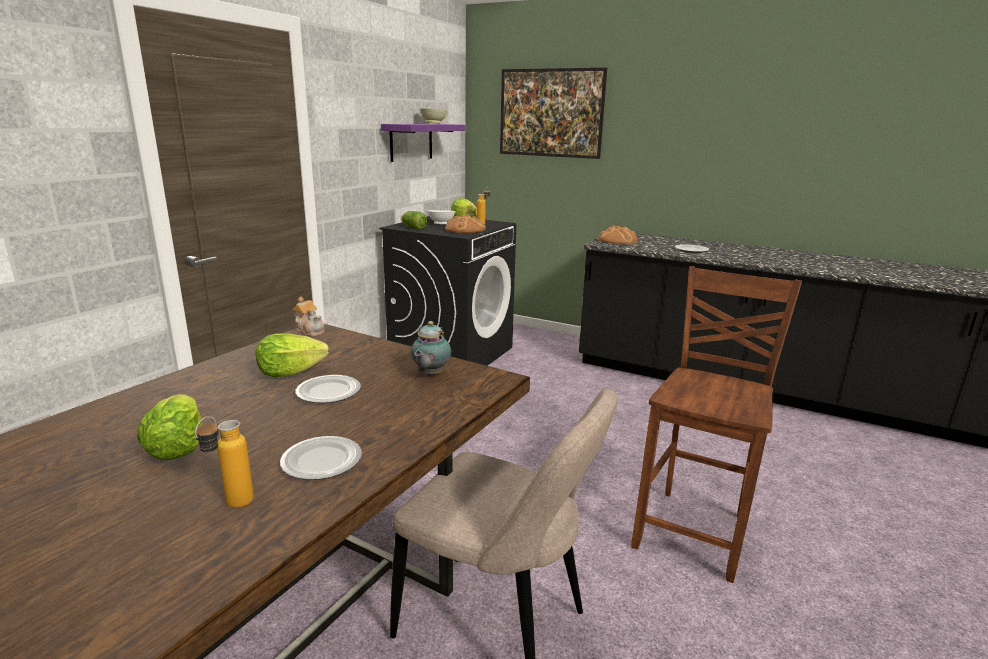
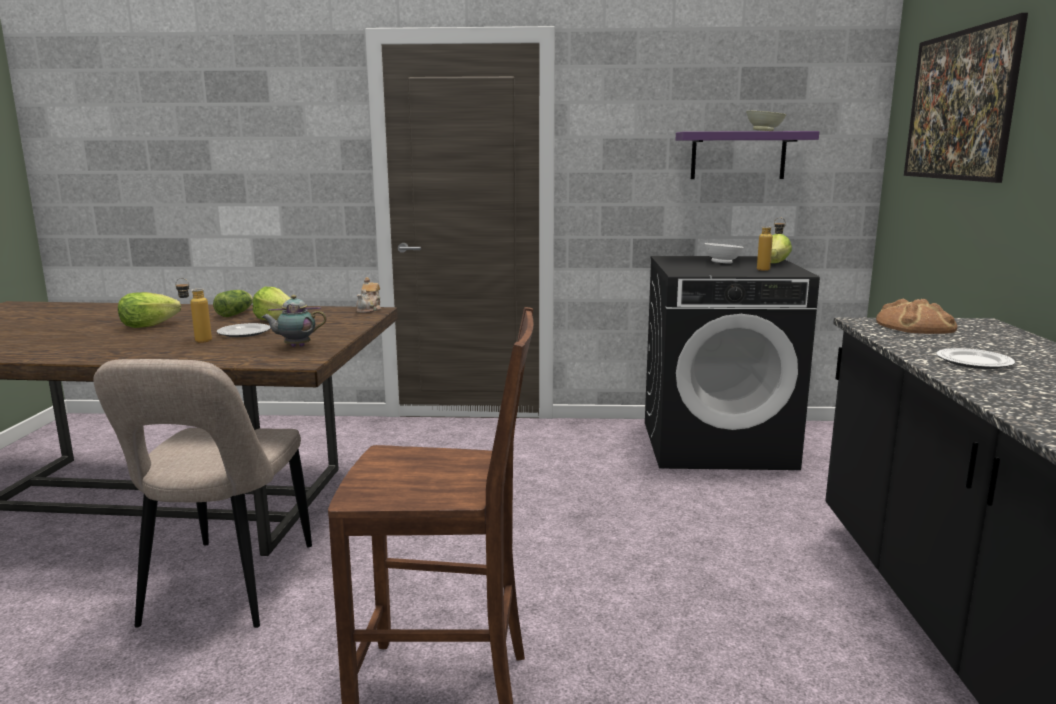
camera: 65 degrees right, 5 degrees down
bottle [195,416,254,508] -> bottle moved to [175,278,212,343]
plate [280,436,362,480] -> none
lettuce [401,211,427,230] -> lettuce moved to [213,290,253,317]
bread [445,215,486,233] -> none

